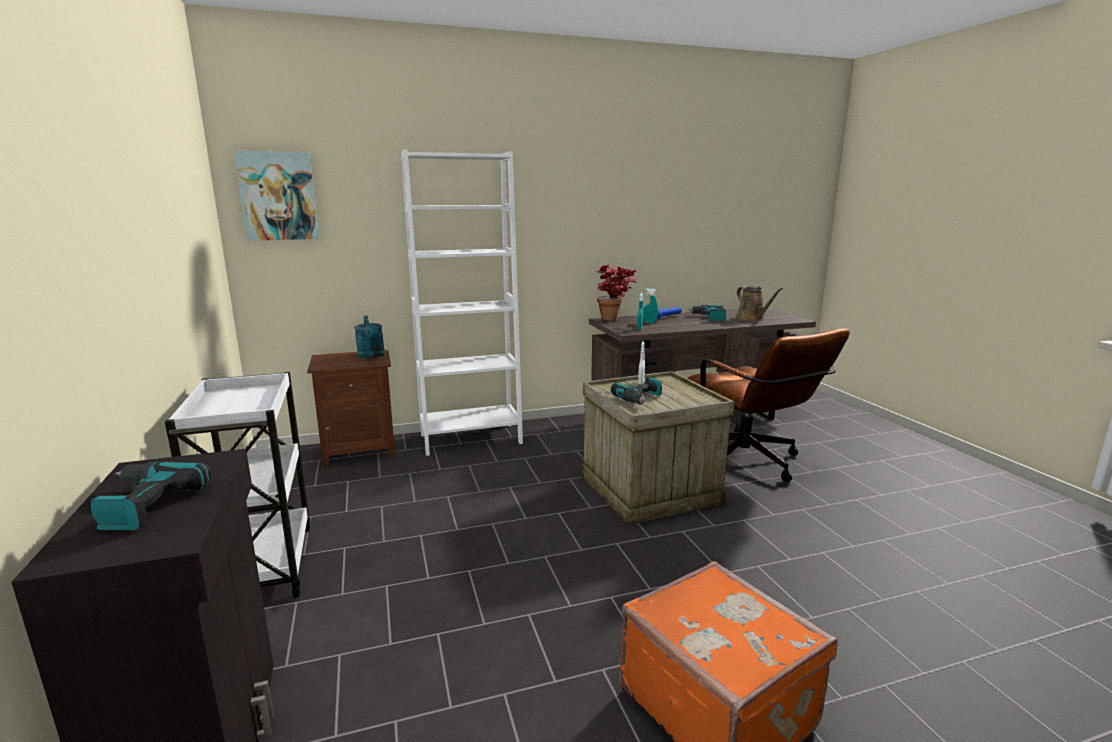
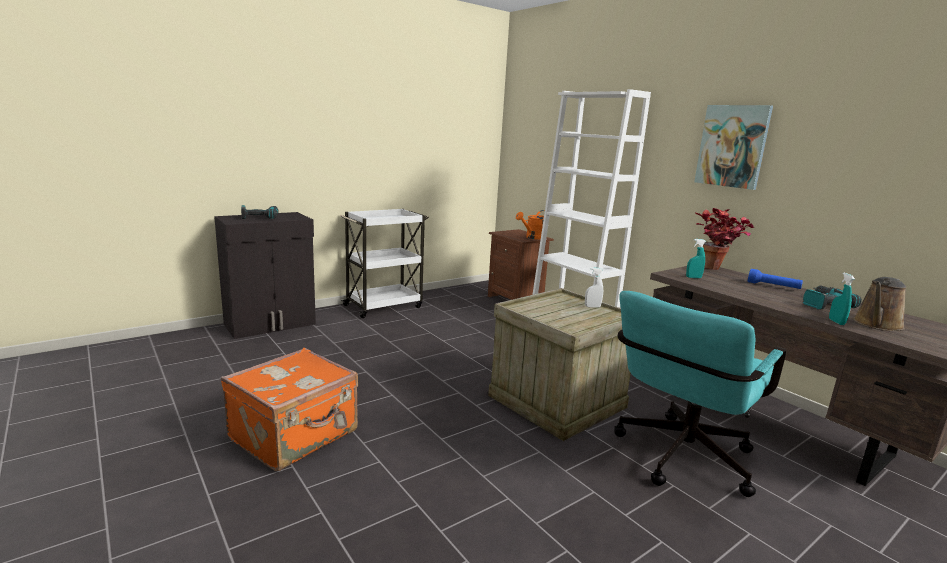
camera: 70 degrees right, 0 degrees up
picture [234,151,320,241] -> picture moved to [694,105,773,190]
turquoise watering can [354,316,385,359] -> orange watering can [516,210,545,239]
power drill [611,377,662,404] -> none
turquoise spray bottle [643,288,658,323] -> turquoise spray bottle moved to [829,273,855,325]
brown office chair [687,329,850,481] -> turquoise office chair [614,291,787,497]

